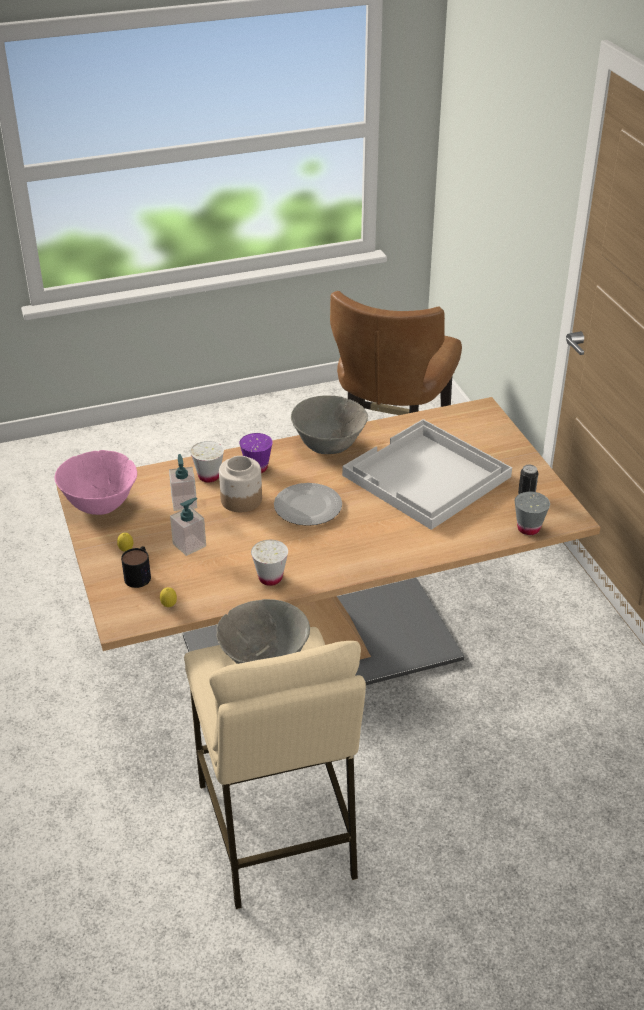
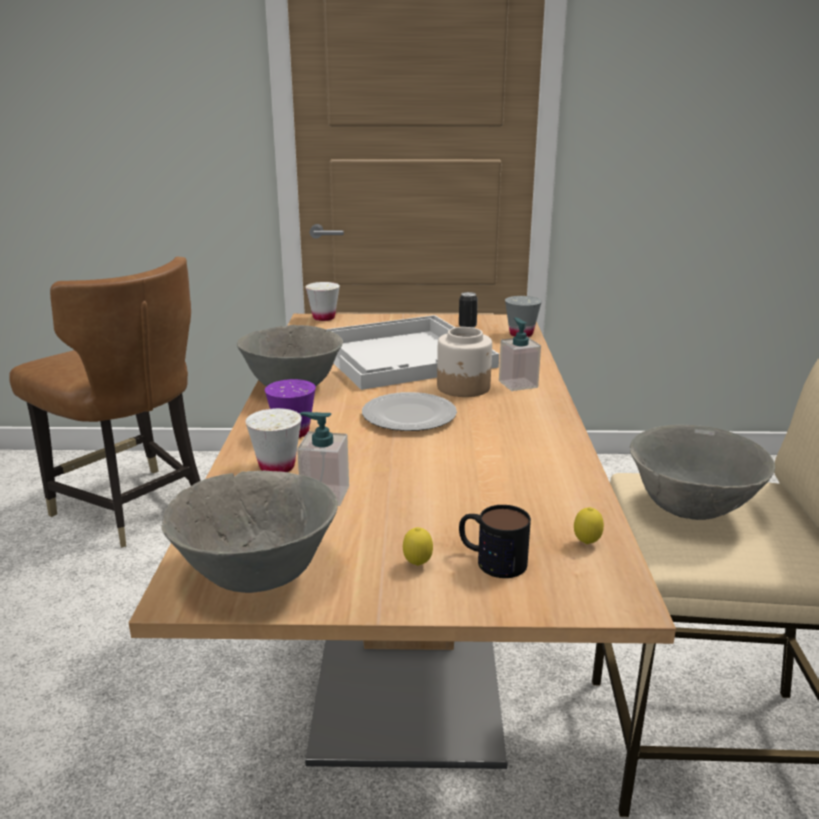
camera: 70 degrees left, 15 degrees down
pink bowl [54,450,137,515] -> grey bowl [162,471,338,593]
soap dispenser [170,498,206,556] -> soap dispenser moved to [499,318,541,391]
jar [219,456,262,512] -> jar moved to [437,327,492,397]
white cup [251,540,288,586] -> white cup moved to [305,282,340,321]

